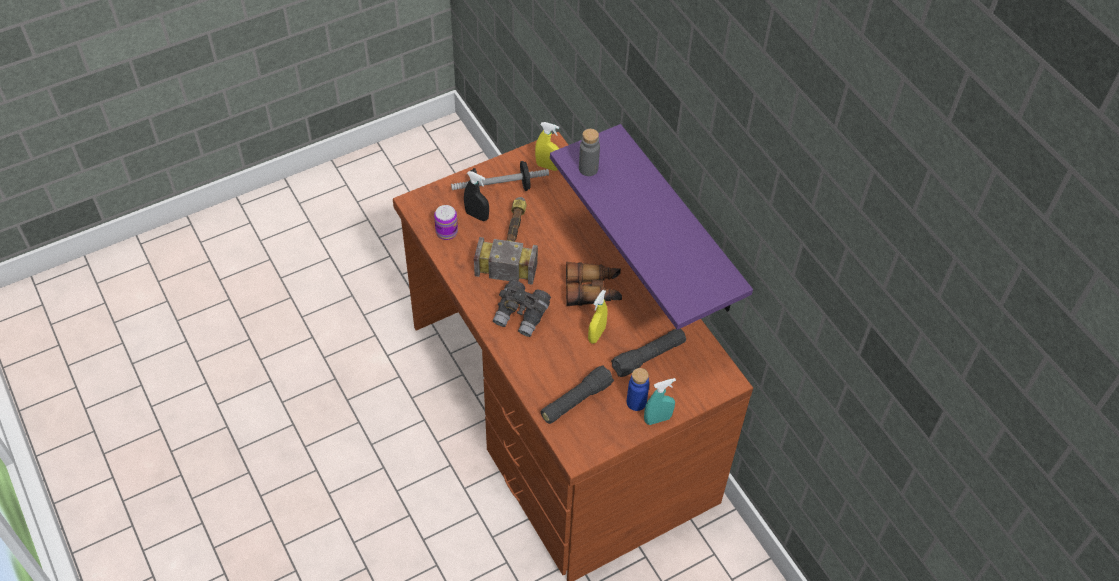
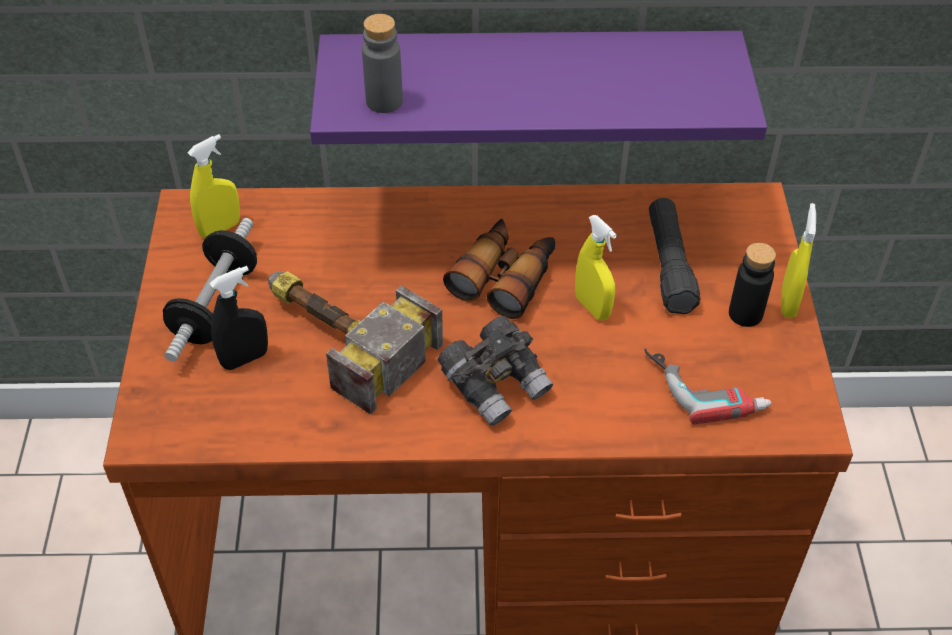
camera: 60 degrees left, 5 degrees down
can [434,205,458,240] -> none
black flashlight [541,366,614,424] -> power drill [644,348,772,425]
blue bottle [627,368,649,411] -> black bottle [729,243,776,327]
turquoise spray bottle [644,378,676,425] -> yellow spray bottle [781,203,816,318]

